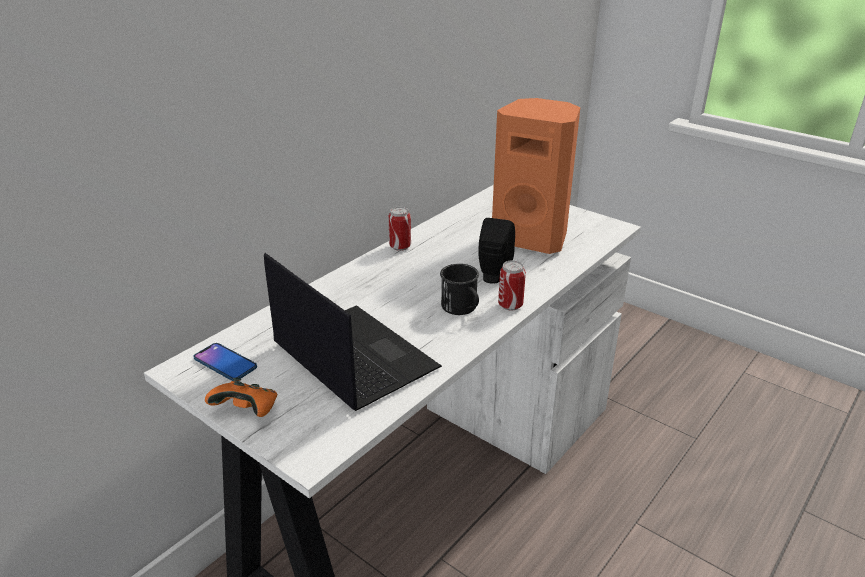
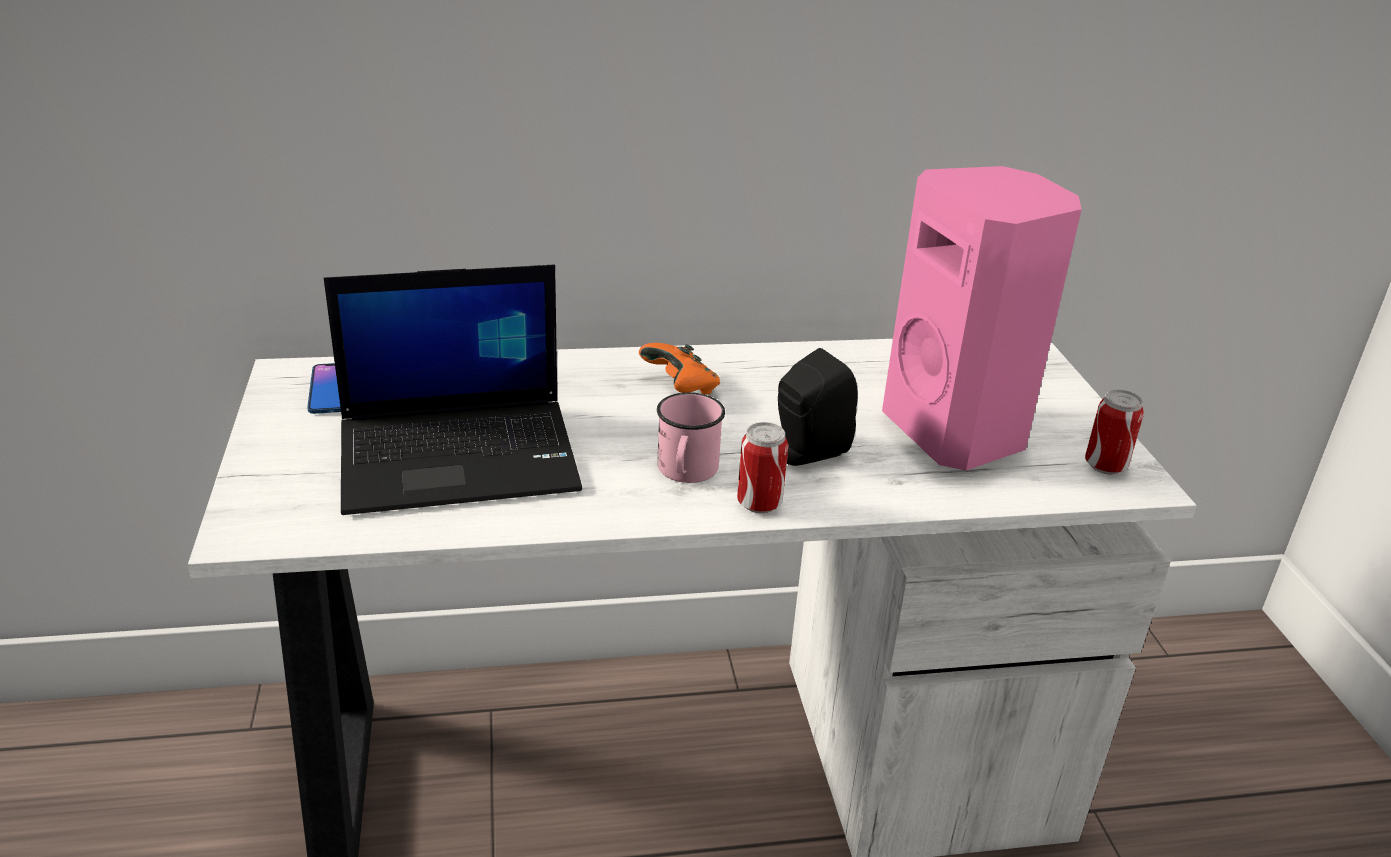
camera: 40 degrees right, 0 degrees up
orange game controller [205,378,277,417] -> orange game controller moved to [639,343,720,395]
laptop [264,253,442,411] -> laptop turned 75 degrees clockwise [324,264,582,515]
can [388,206,411,251] -> can moved to [1085,389,1144,475]
black mug [440,264,479,315] -> pink mug [657,392,725,483]
orange speaker [492,98,580,254] -> pink speaker [882,166,1082,471]

